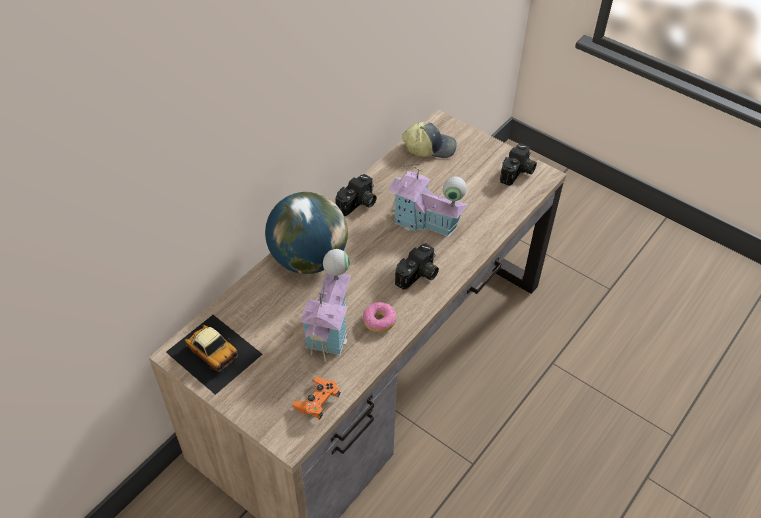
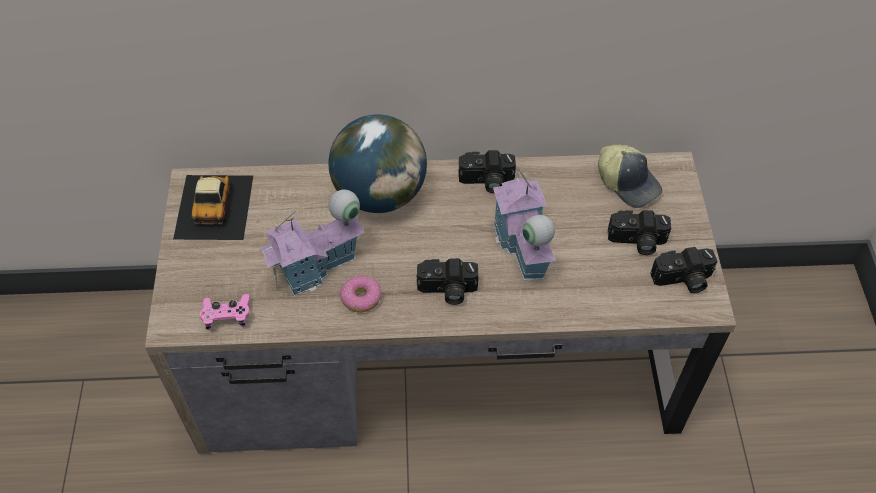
camera: 50 degrees right, 5 degrees up
orange game controller [293,377,341,420] -> pink game controller [200,294,251,330]
none -> camera [608,210,671,255]

